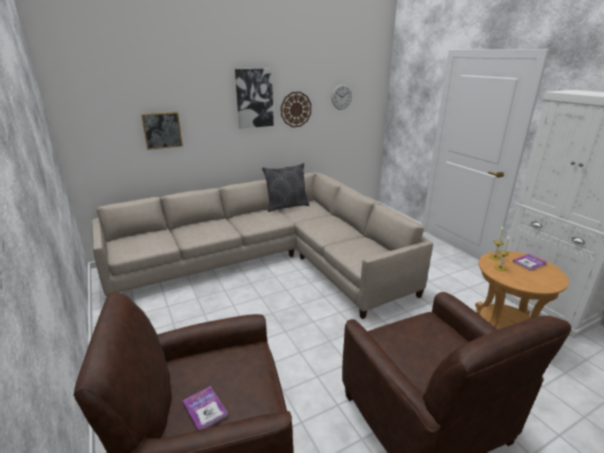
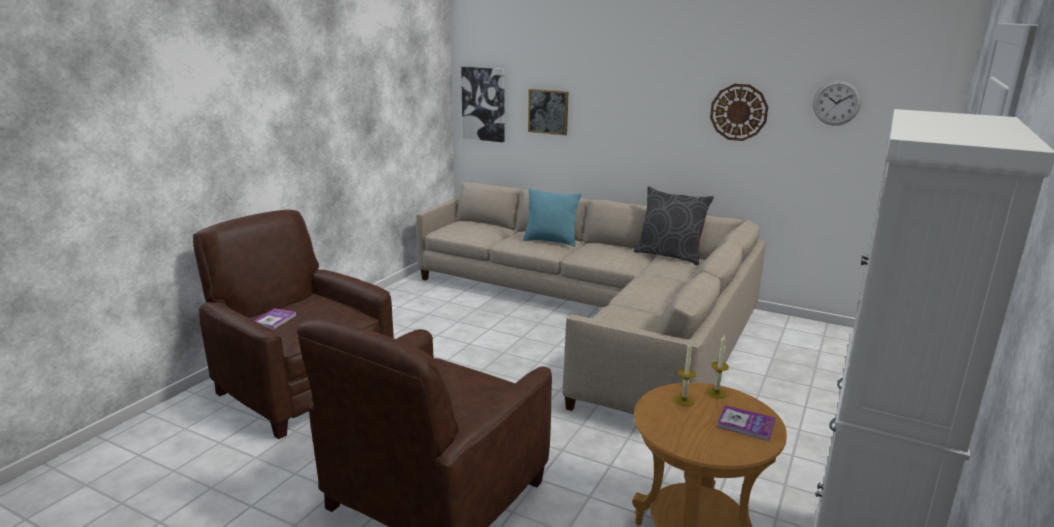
camera: 55 degrees right, 5 degrees down
picture [235,68,274,129] -> picture moved to [461,67,505,142]
none -> turquoise pillow [523,189,582,247]

